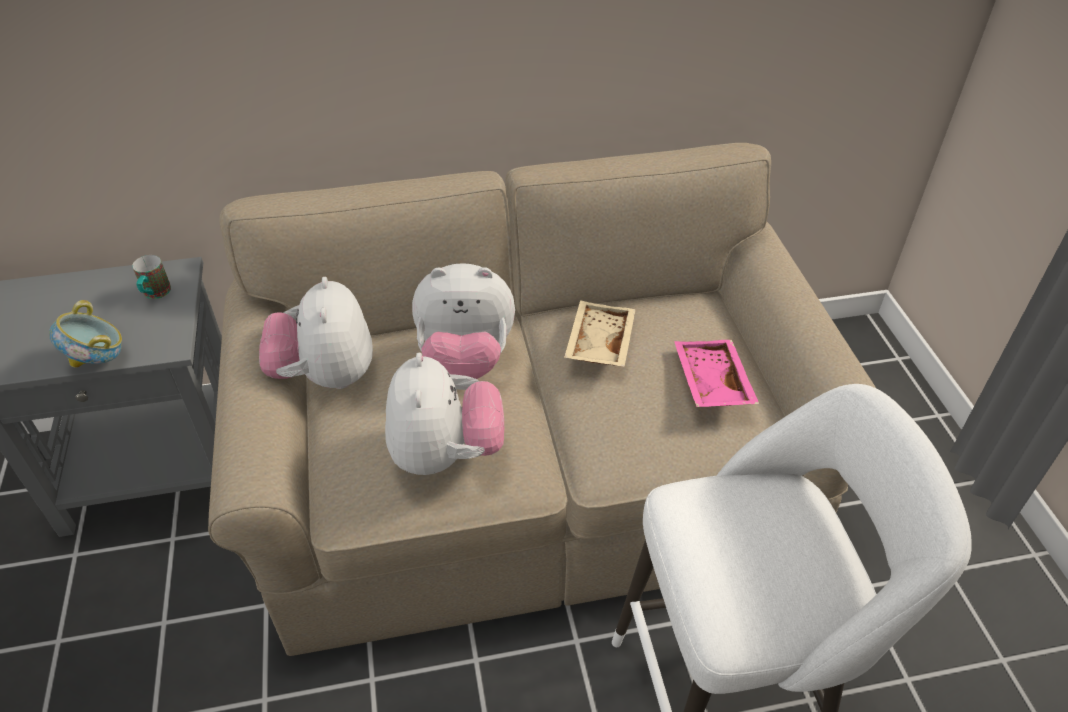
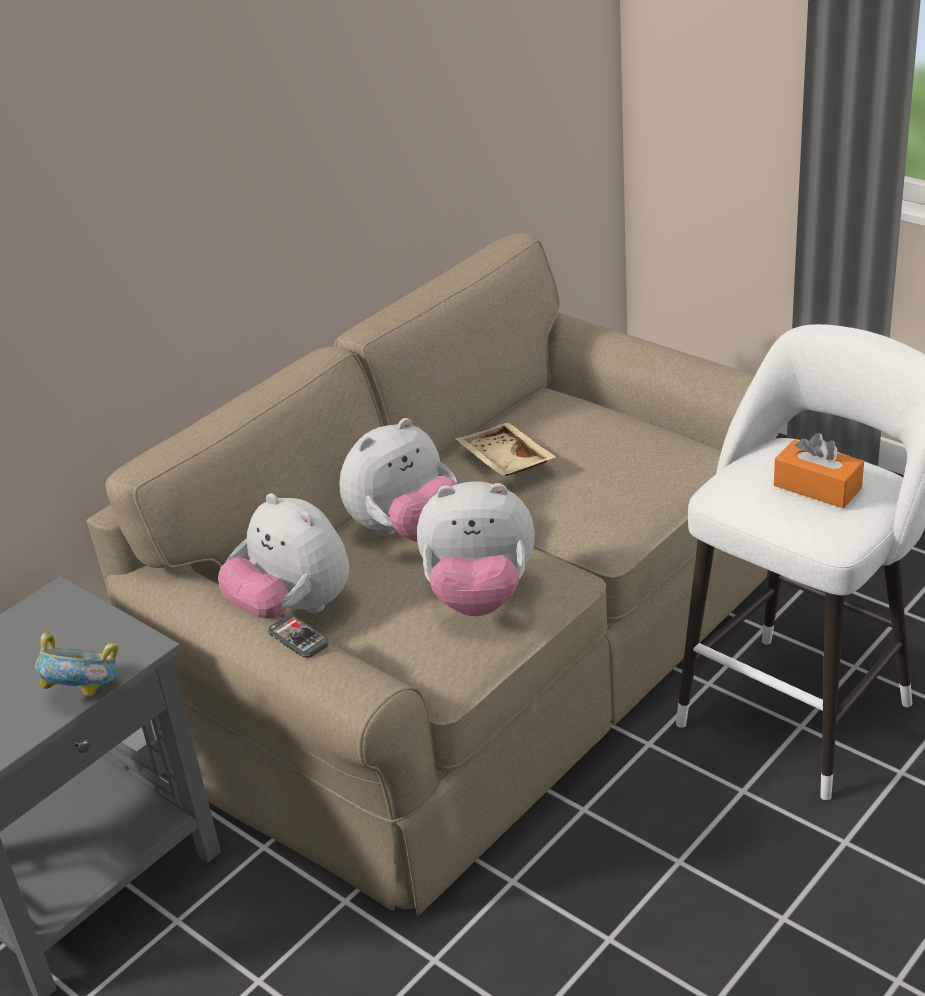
camera: 35 degrees left, 10 degrees down
mug [132,255,171,299] -> none
plush toy [385,353,504,475] -> plush toy turned 135 degrees clockwise [417,481,535,616]
pink tray [674,340,759,407] -> none
none -> phone [268,615,329,658]
none -> orange tissue box [774,433,864,508]

